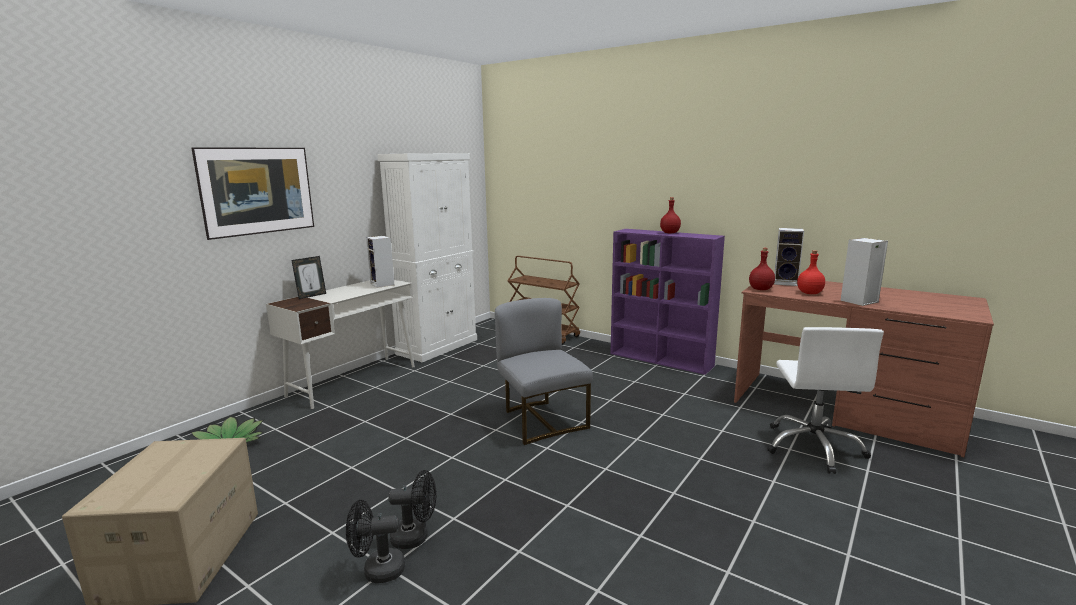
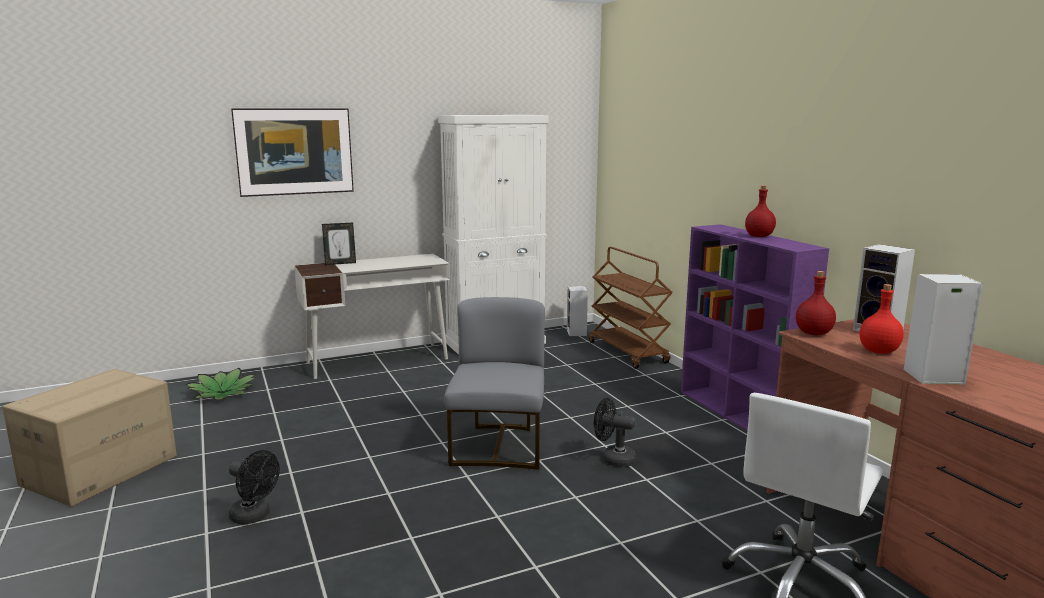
camera: 30 degrees right, 0 degrees up
black fan [346,500,405,583] -> black fan moved to [594,398,636,467]
speaker [366,236,394,288] -> speaker moved to [567,286,588,336]

